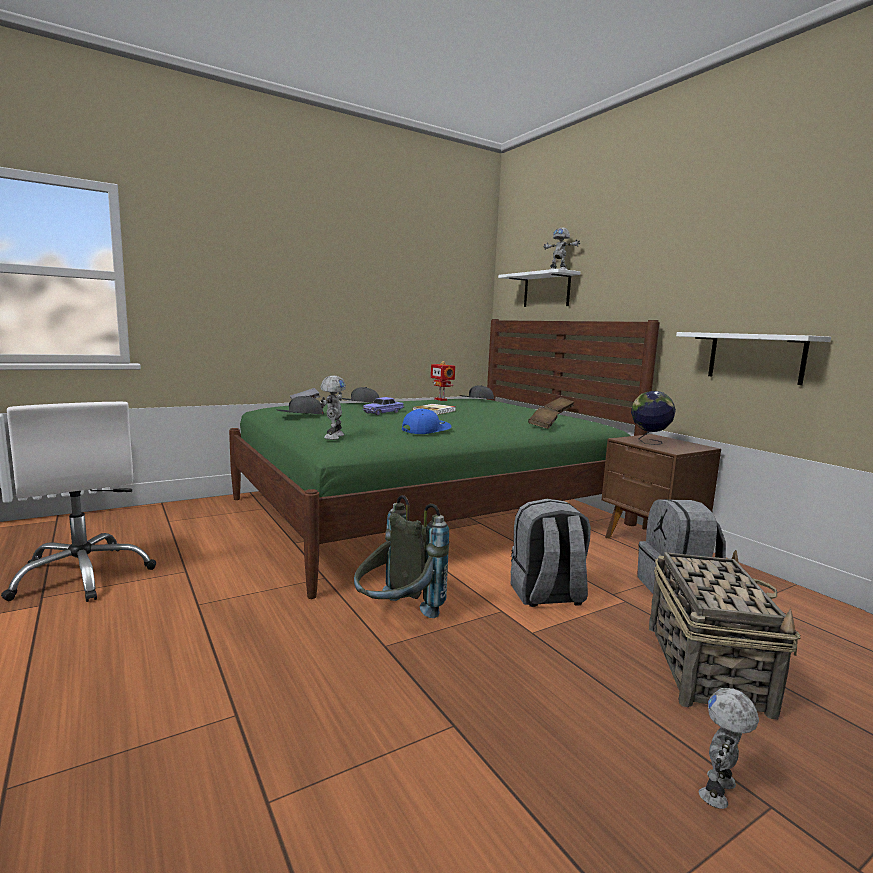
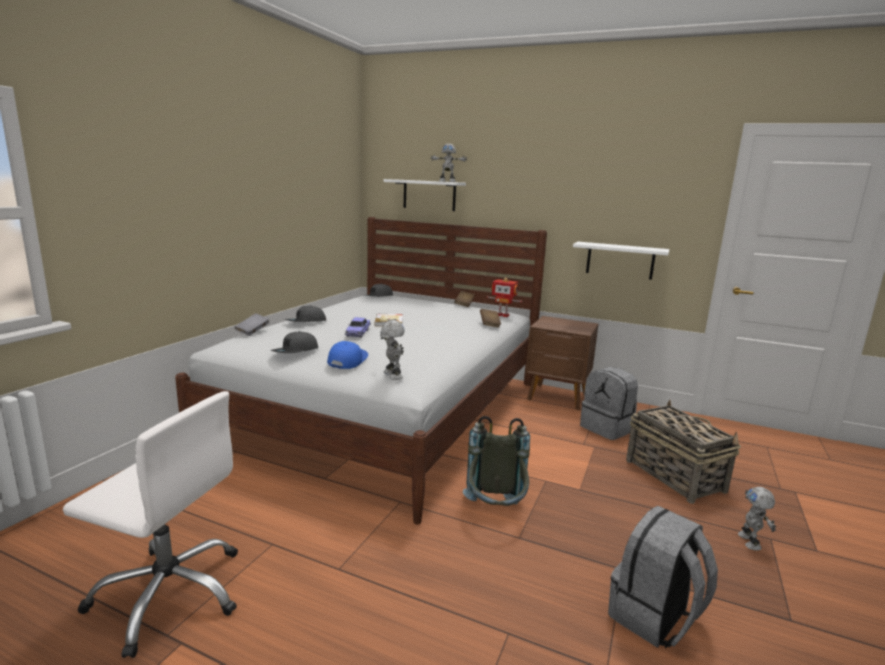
camera: 35 degrees left, 5 degrees up
green bed [229,319,660,599] -> white bed [175,217,547,524]
blue cap [402,409,452,434] -> blue cap moved to [327,341,368,369]
toy robot [431,361,455,401] -> toy robot moved to [487,278,522,317]
grey backpack [511,499,591,607] -> grey backpack moved to [608,505,718,648]
globe [631,391,676,445] -> none

